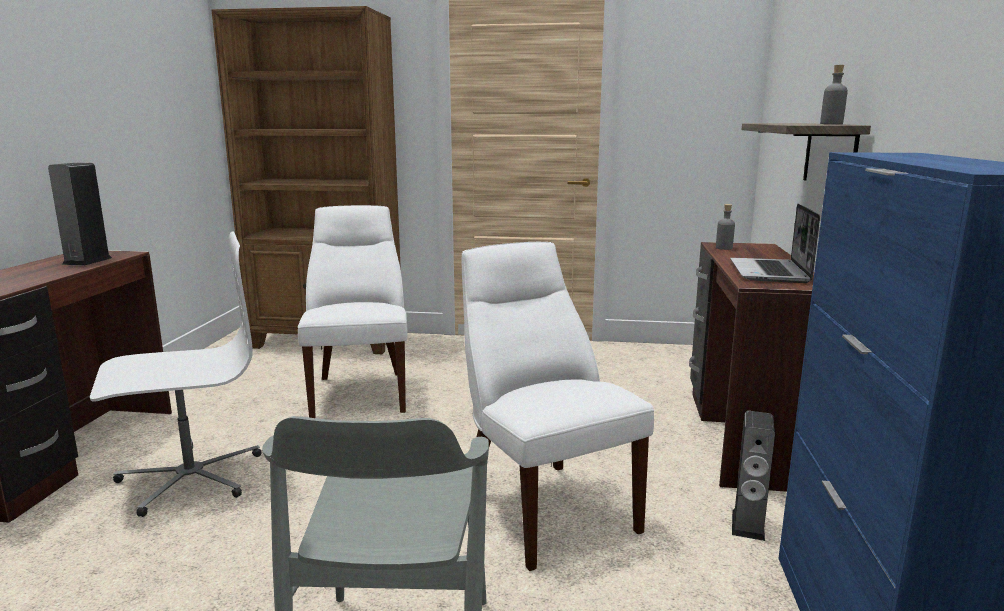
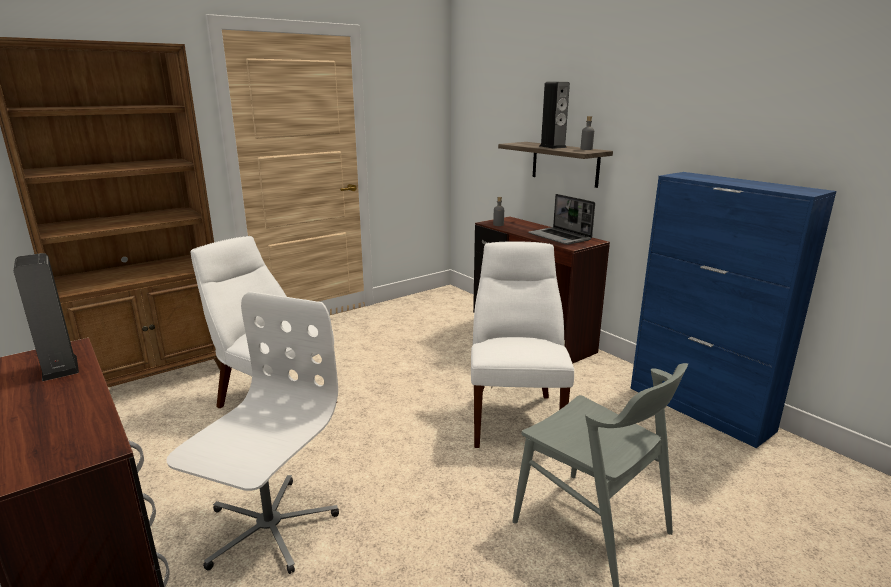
camera: 45 degrees left, 5 degrees up
white chair [462,242,654,571] -> white chair turned 75 degrees clockwise [471,241,574,448]
speaker [732,411,775,541] -> speaker moved to [540,82,570,149]

